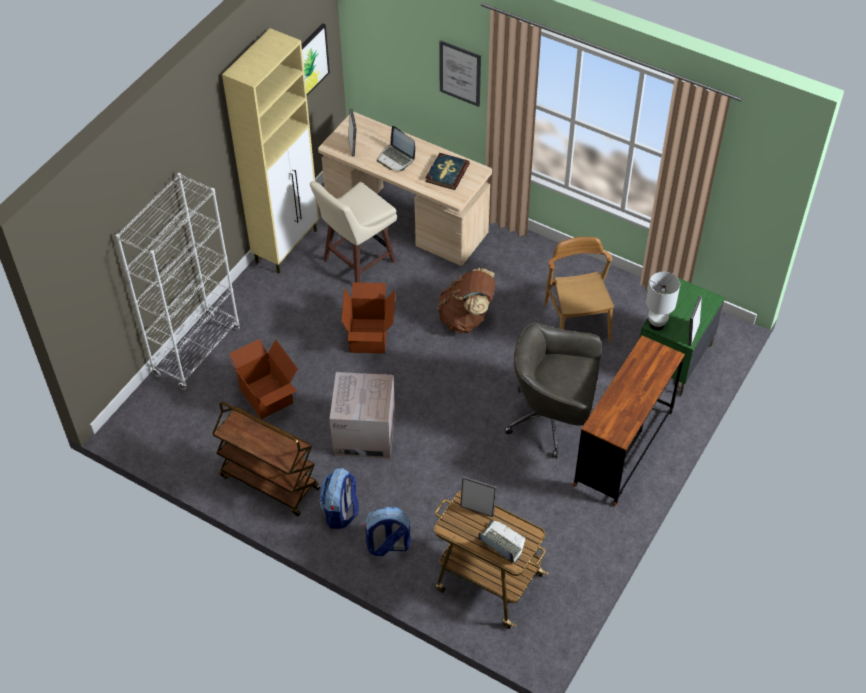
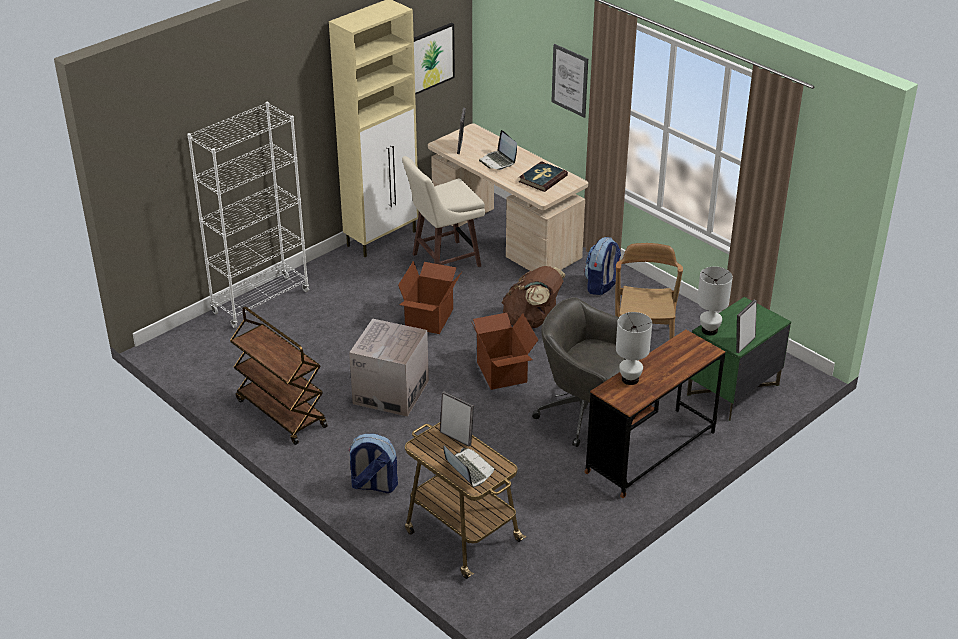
camera: 15 degrees right, 15 degrees down
cardboard box [229,339,298,419] -> cardboard box moved to [471,313,538,390]
backpack [319,468,359,529] -> backpack moved to [584,237,621,295]
none -> white table lamp [616,312,652,385]

